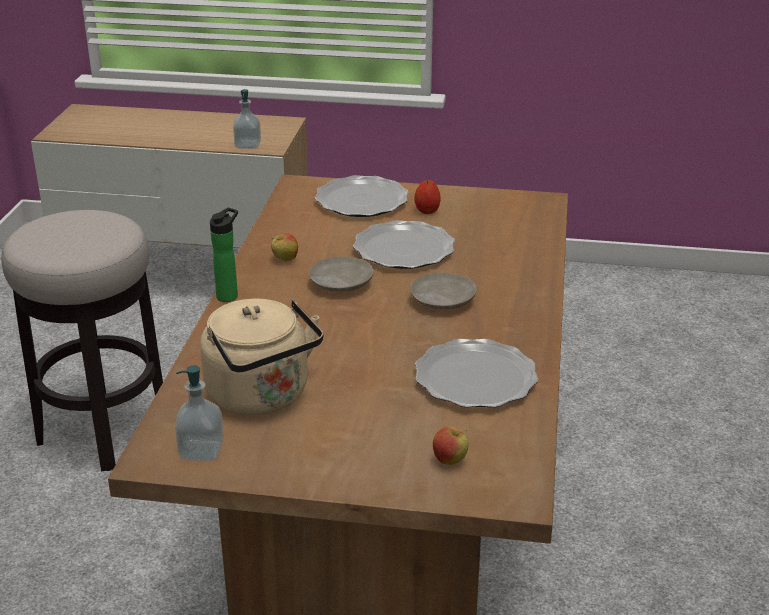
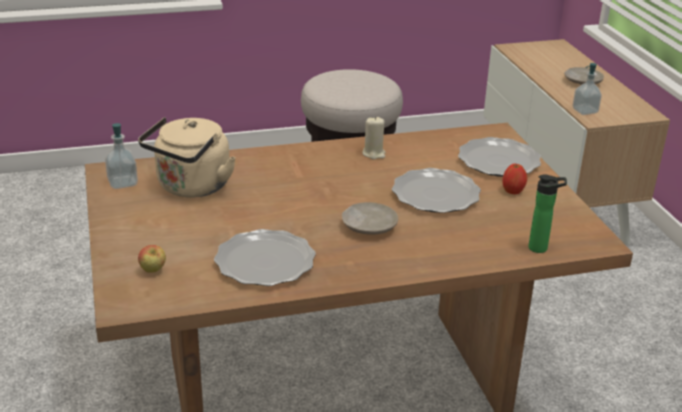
camera: 65 degrees right, 0 degrees up
bottle [210,208,238,302] -> bottle moved to [528,174,567,253]
apple [271,233,298,262] -> beige candle [363,116,385,159]
beige plate [309,256,374,291] -> beige plate moved to [564,67,604,85]

